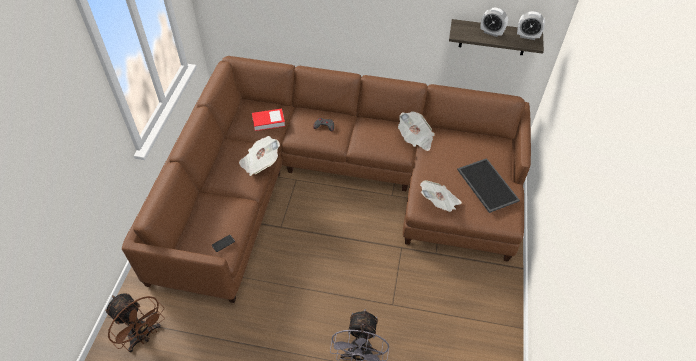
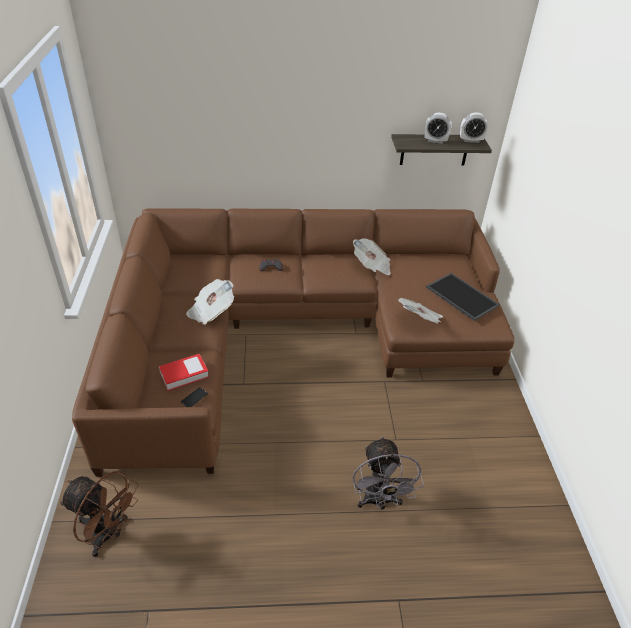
camera: 15 degrees left, 10 degrees down
book [252,109,285,131] -> book moved to [159,354,209,391]

